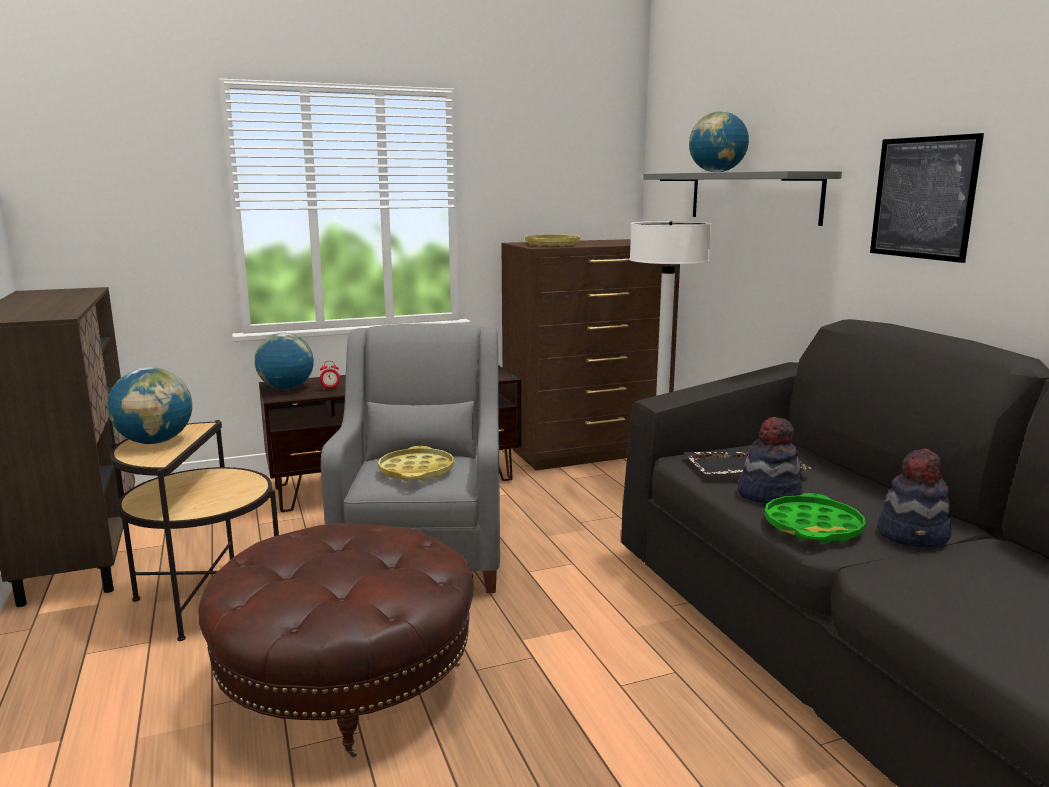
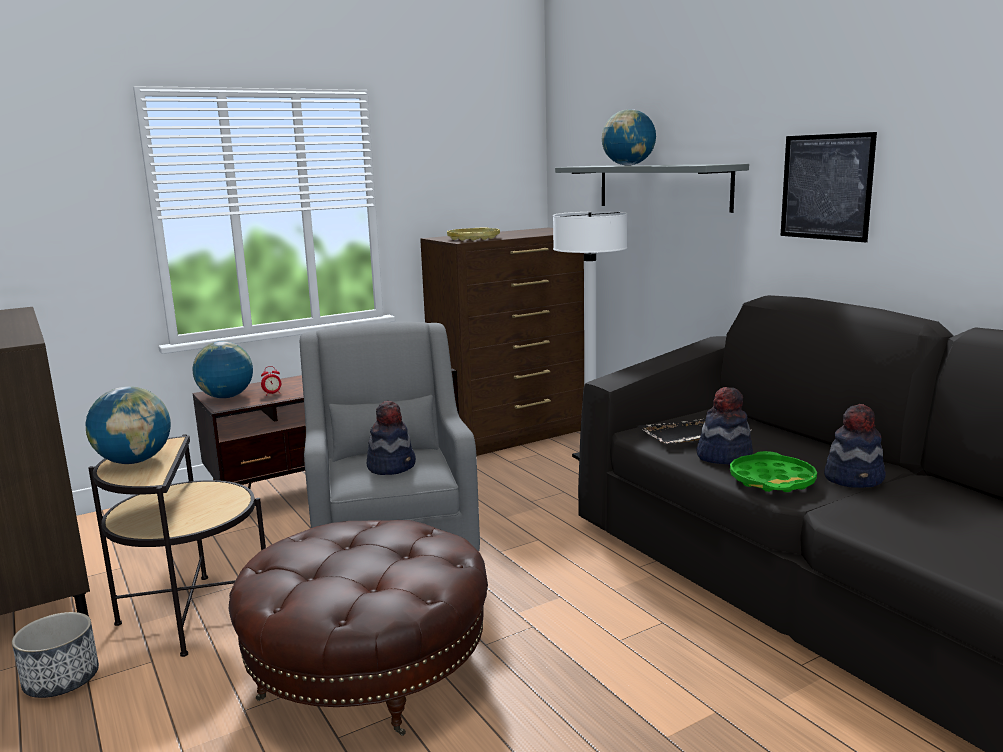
camera: 10 degrees left, 0 degrees up
yellow tray [378,446,454,481] -> hat [366,401,416,475]
none -> planter [12,612,99,698]

